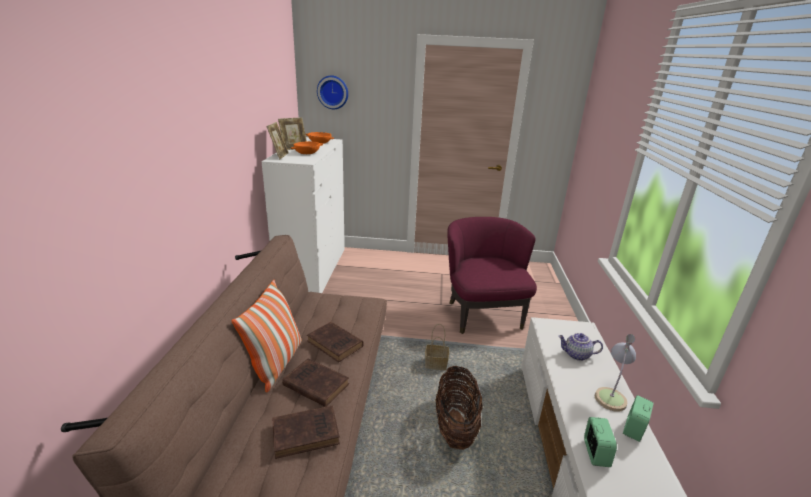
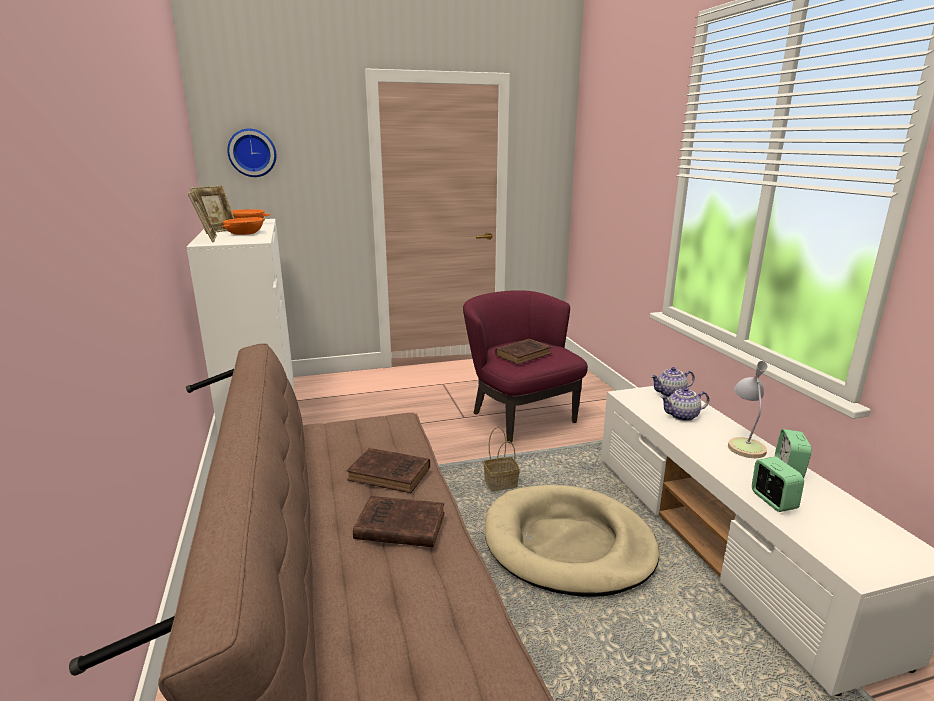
camera: 20 degrees left, 5 degrees down
pillow [232,280,302,393] -> none
brown book [272,405,340,459] -> brown book moved to [495,339,551,365]
basket [435,366,483,450] -> beige dog bed [485,485,659,597]
none -> teapot [651,367,695,397]

